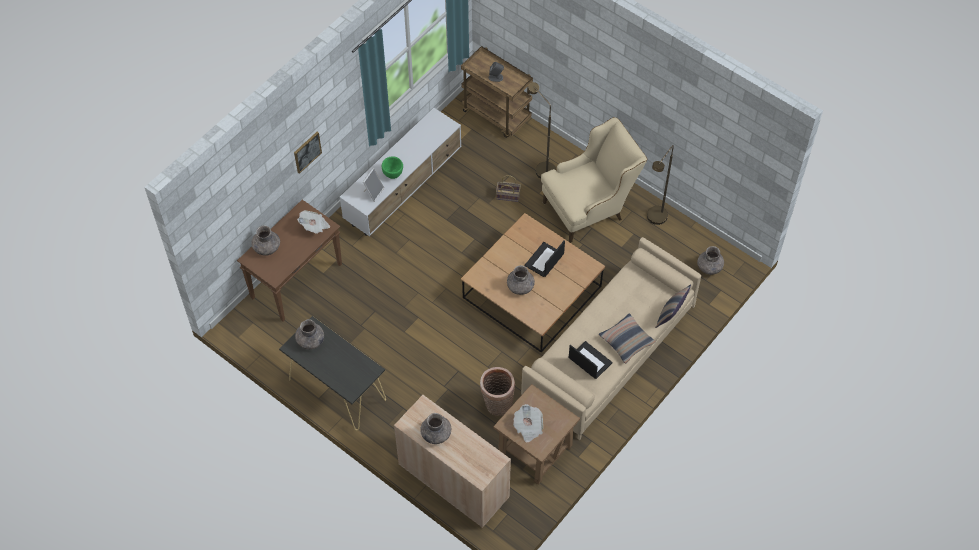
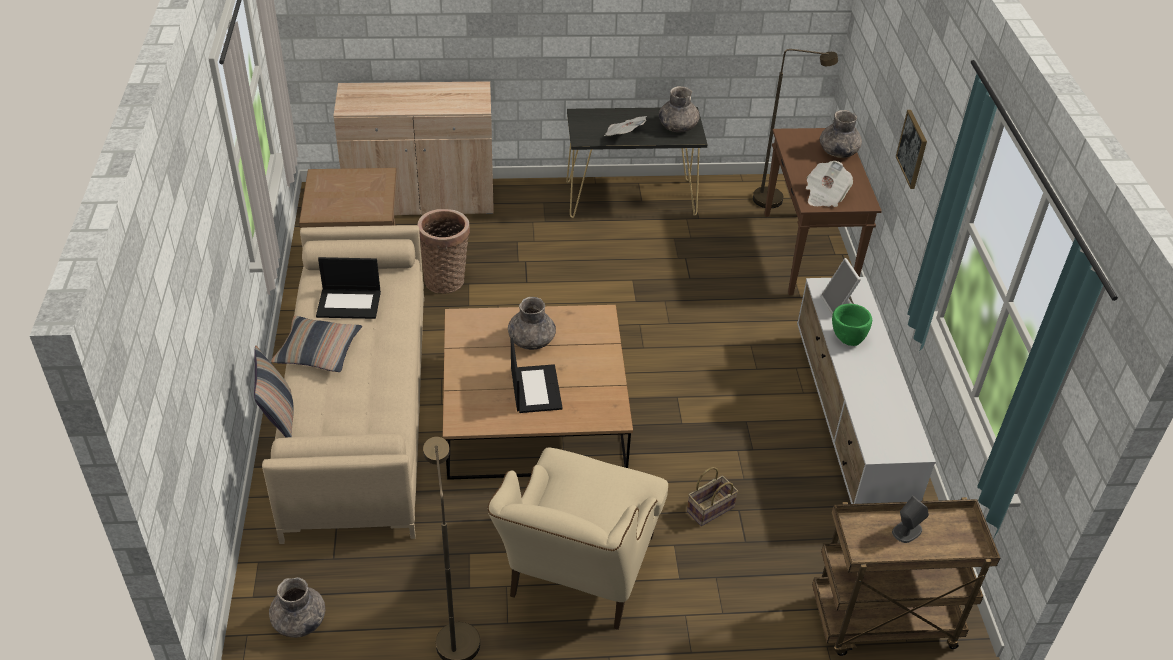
camera: 135 degrees right, 15 degrees down
grey vase [420,413,451,444] -> none
newspaper [513,404,543,443] -> newspaper moved to [604,116,647,136]
brown floor lamp [527,82,556,179] -> brown floor lamp moved to [753,49,838,208]

